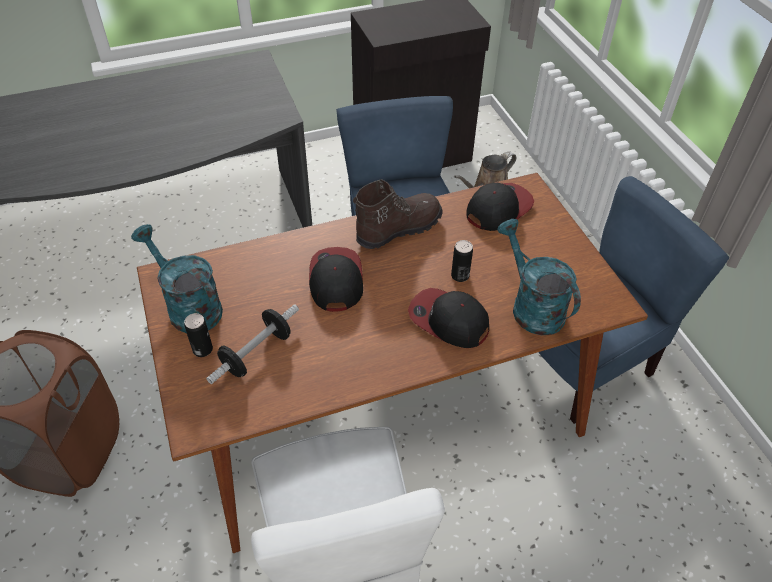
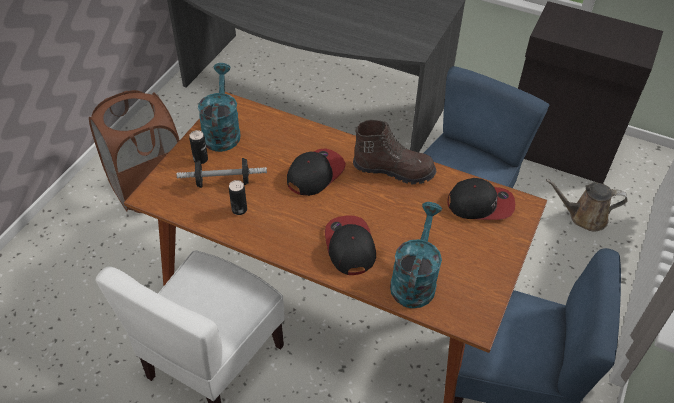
camera: 45 degrees right, 0 degrees up
can [451,240,473,282] -> can moved to [229,180,247,215]

